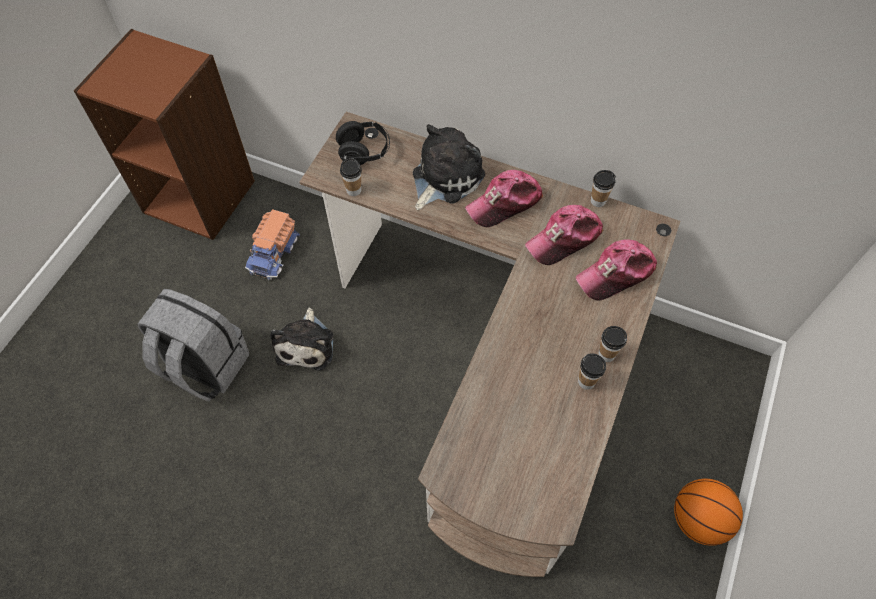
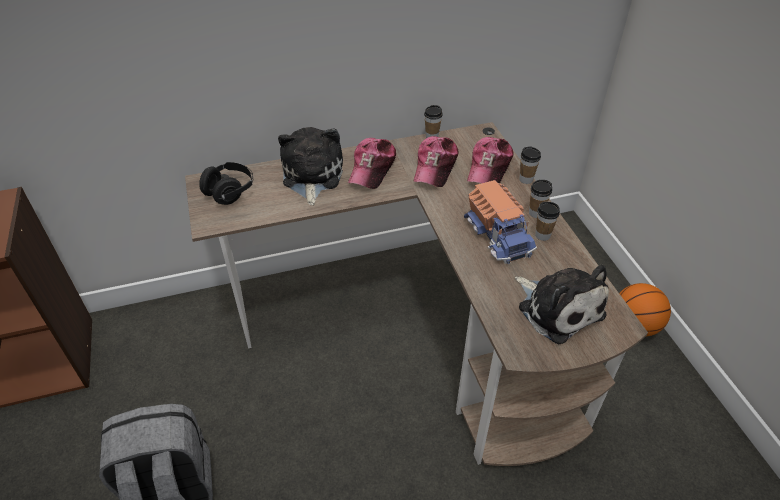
camera: 40 degrees left, 15 degrees down
toy truck [245,209,300,280] -> toy truck moved to [464,180,537,264]
plush toy [270,308,333,371] -> plush toy moved to [515,265,609,344]
cup [340,158,362,196] -> cup moved to [519,146,541,184]

